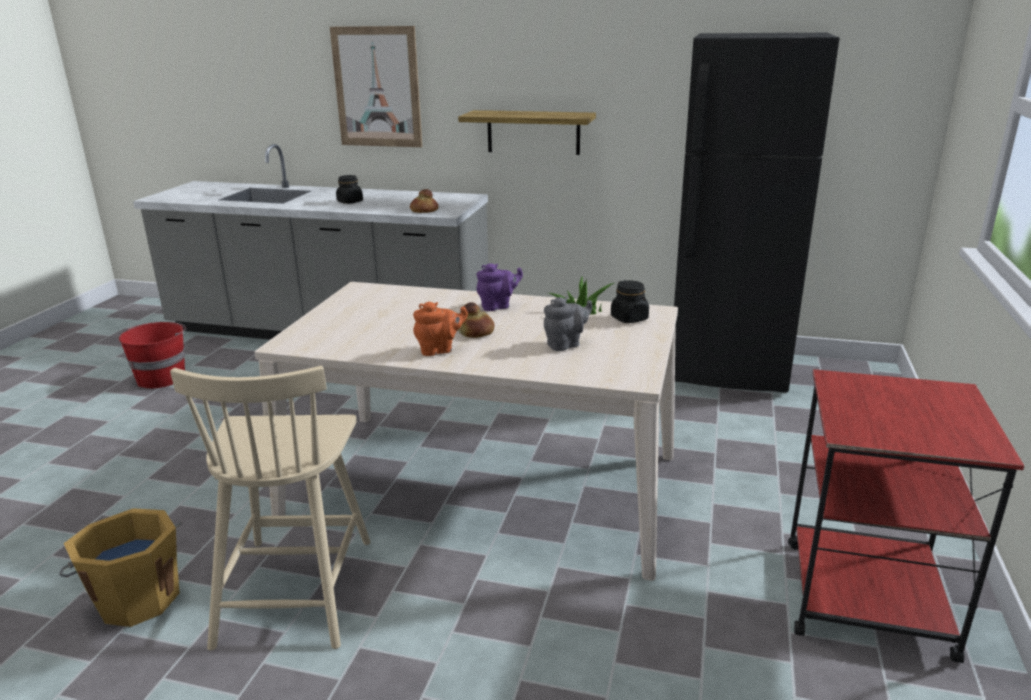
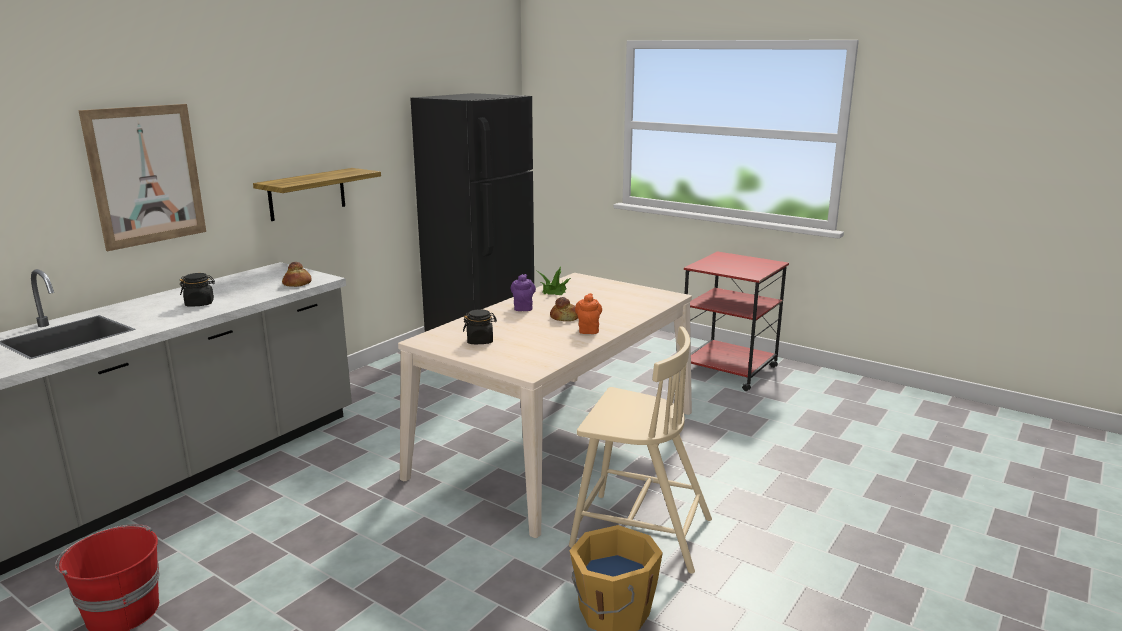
camera: 70 degrees left, 5 degrees down
grey teapot [544,297,592,351] -> none
black jar [611,280,649,323] -> black jar moved to [463,309,497,344]

